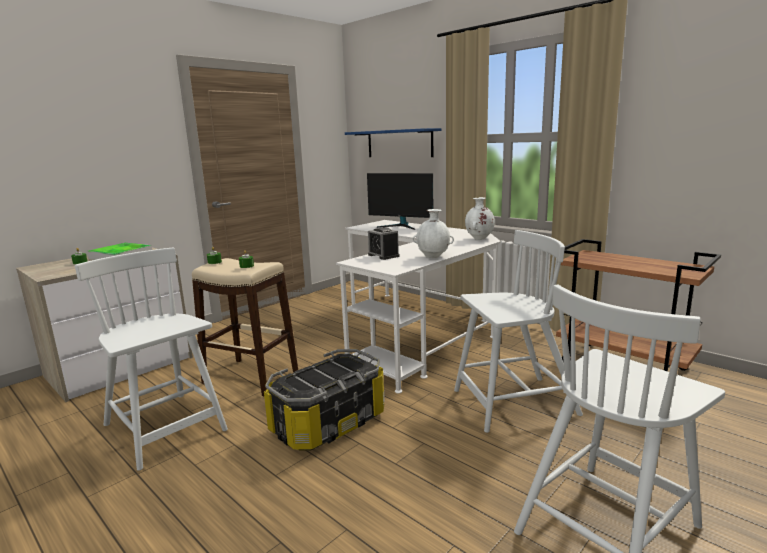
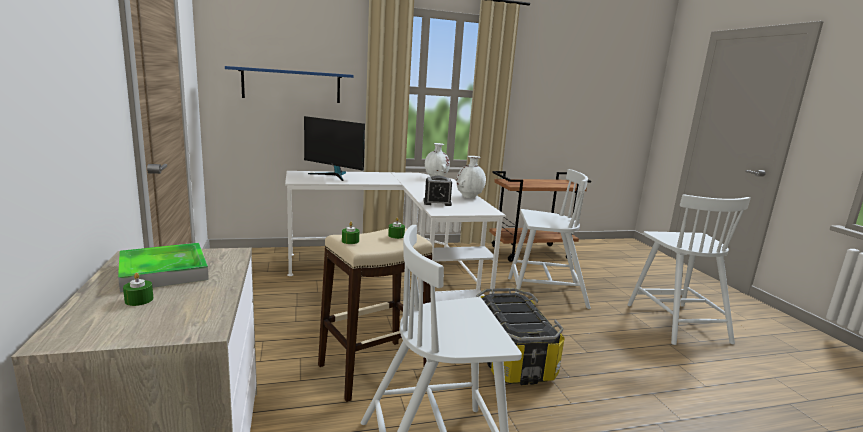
camera: 60 degrees left, 0 degrees up
monitor [367,173,433,230] -> monitor turned 60 degrees clockwise [304,116,365,181]
white chair [454,230,583,433] -> white chair turned 75 degrees clockwise [508,169,591,309]

